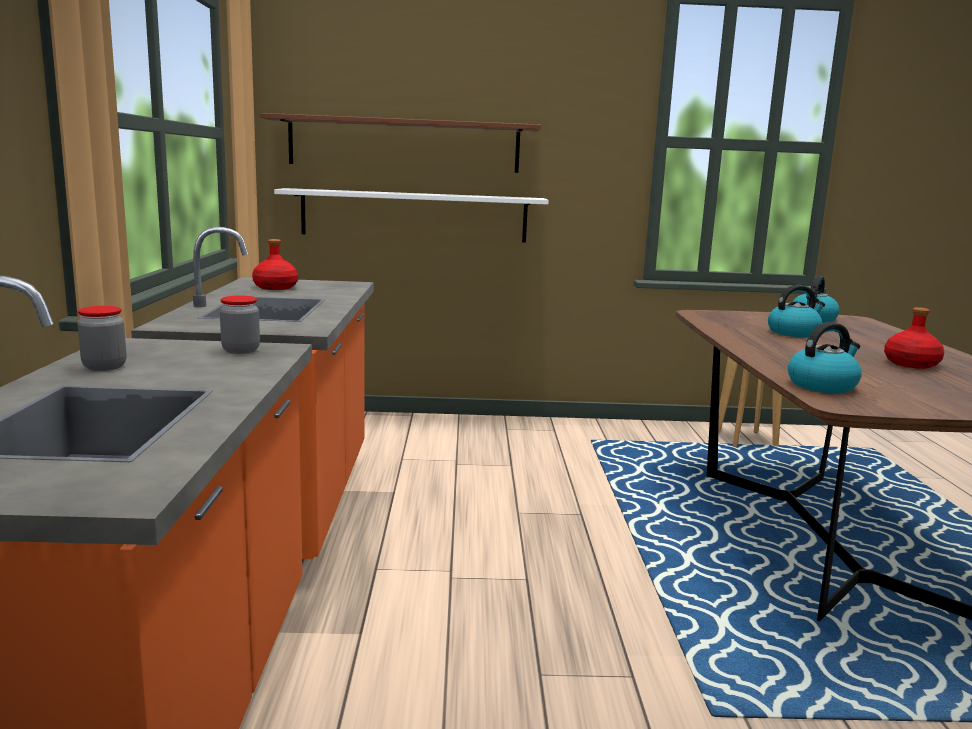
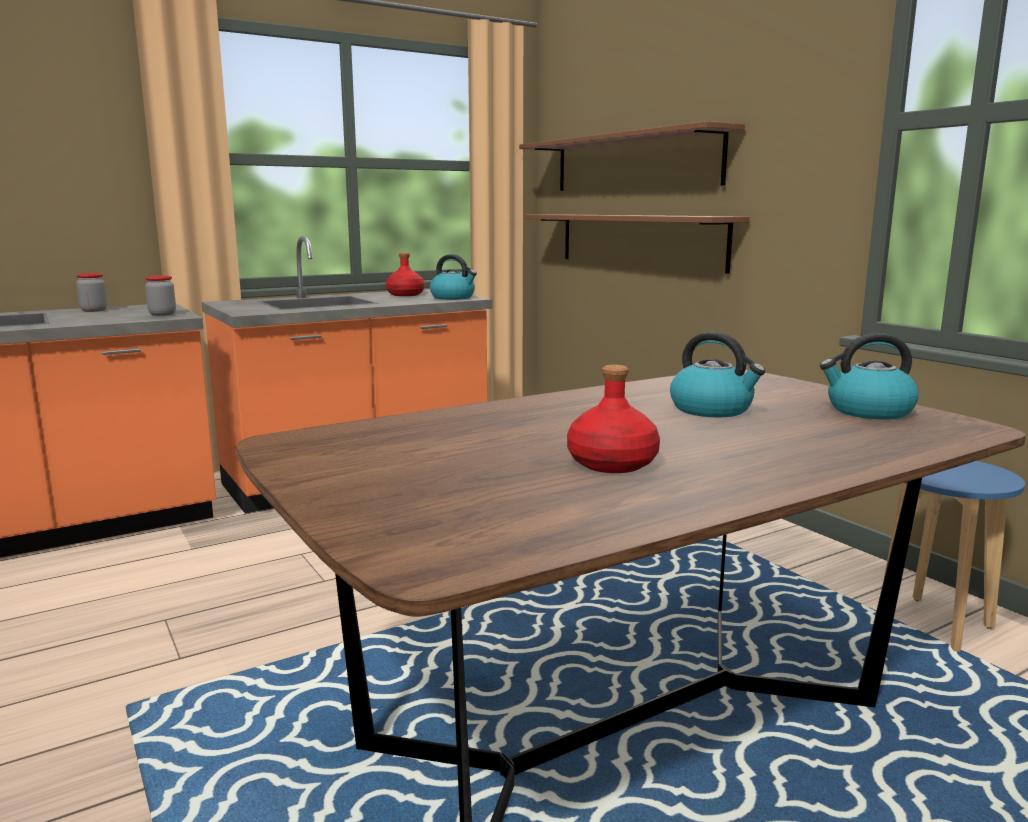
camera: 60 degrees right, 0 degrees up
white shelf [274,188,549,243] -> brown shelf [525,214,750,274]
kettle [788,322,862,393] -> kettle moved to [430,254,477,300]

